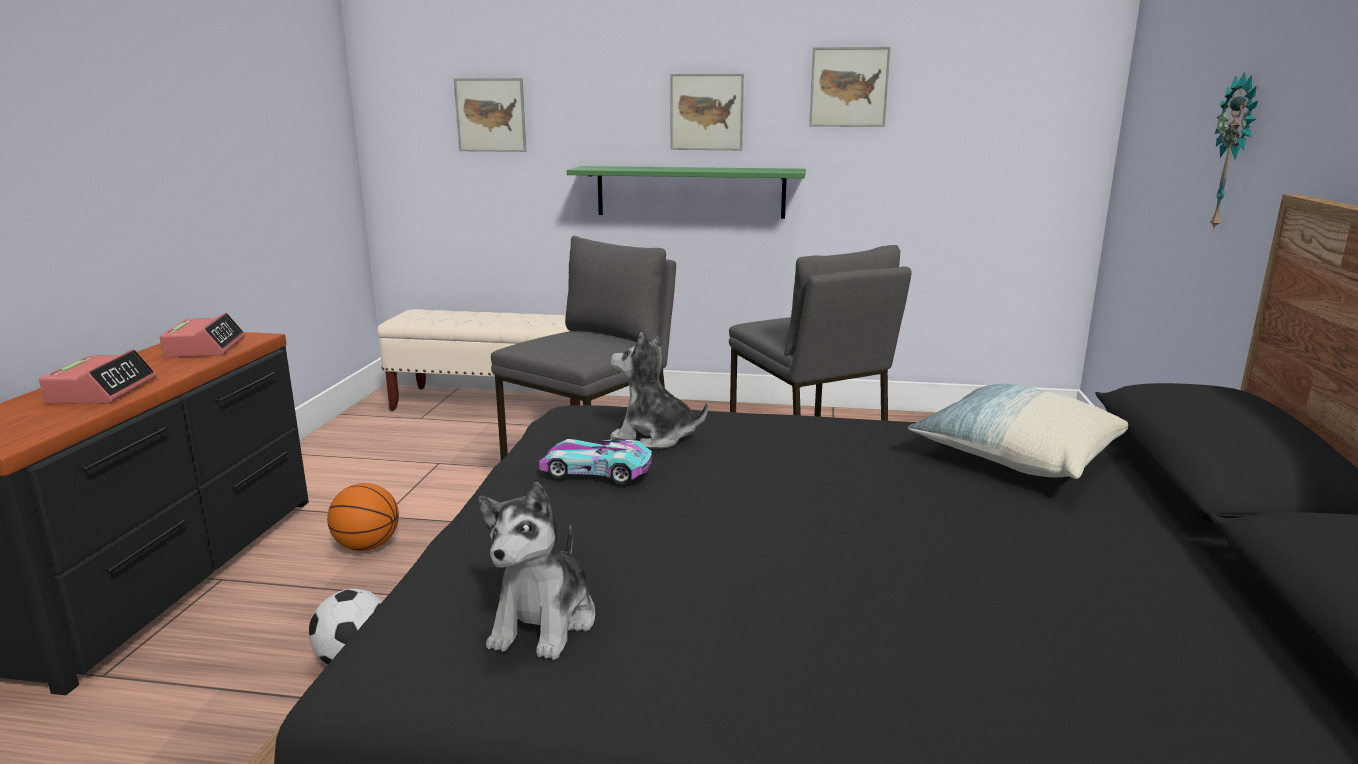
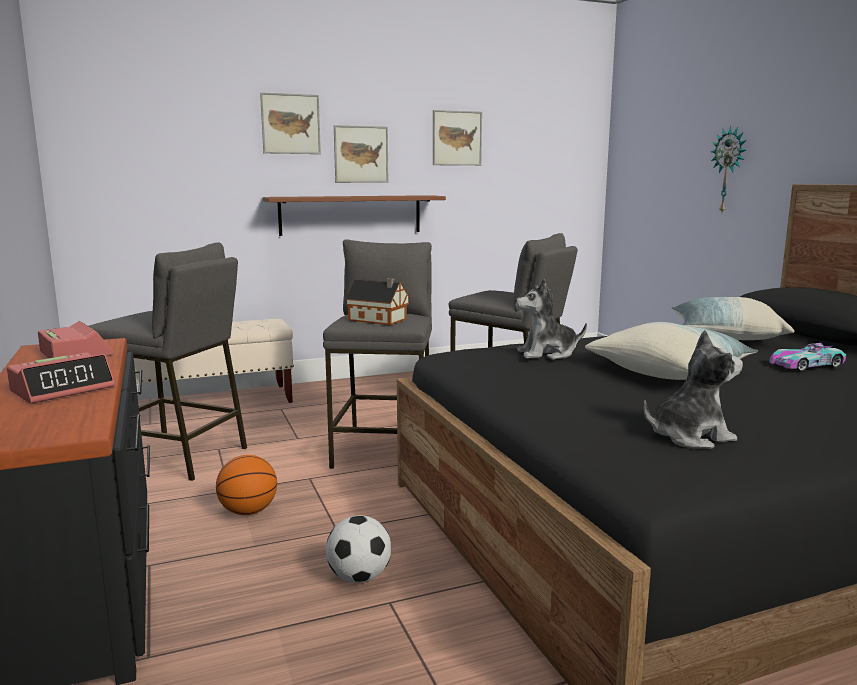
camera: 30 degrees left, 5 degrees down
alarm clock [39,349,156,404] -> alarm clock turned 75 degrees clockwise [7,352,115,404]
picture [454,78,527,152] -> picture moved to [260,92,321,154]
plush toy [479,482,595,660] -> plush toy turned 90 degrees counterclockwise [643,330,743,449]
toy car [539,439,652,484] -> toy car moved to [769,343,846,371]
green shelf [567,166,806,219] -> brown shelf [262,195,446,236]
none -> grey stool [89,242,247,481]
none -> toy house [345,278,410,325]
none -> pillow [585,322,758,380]

